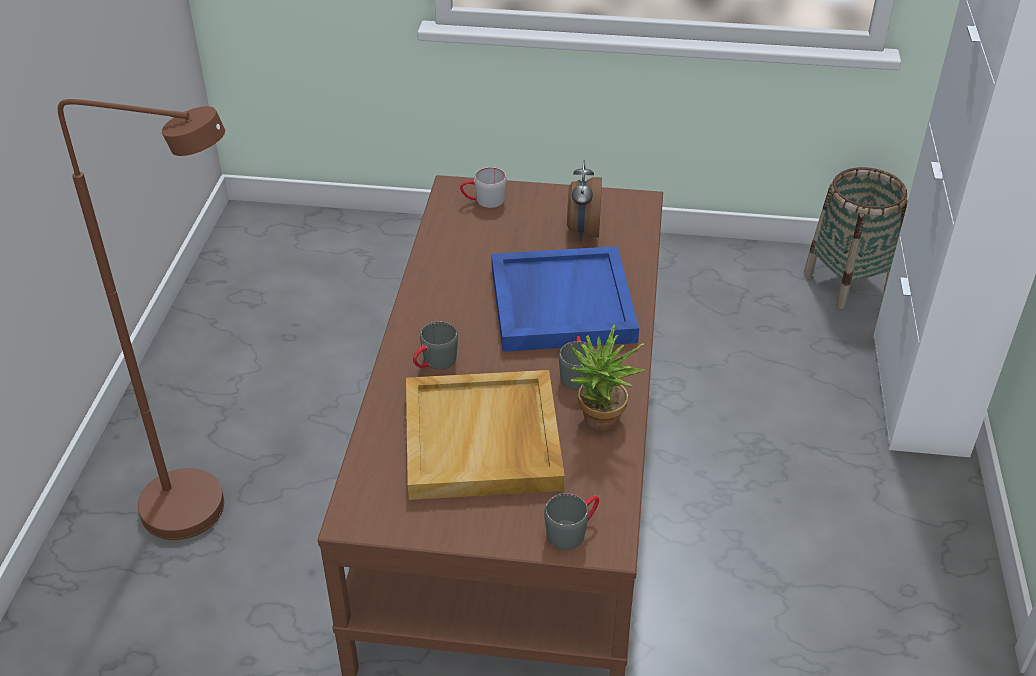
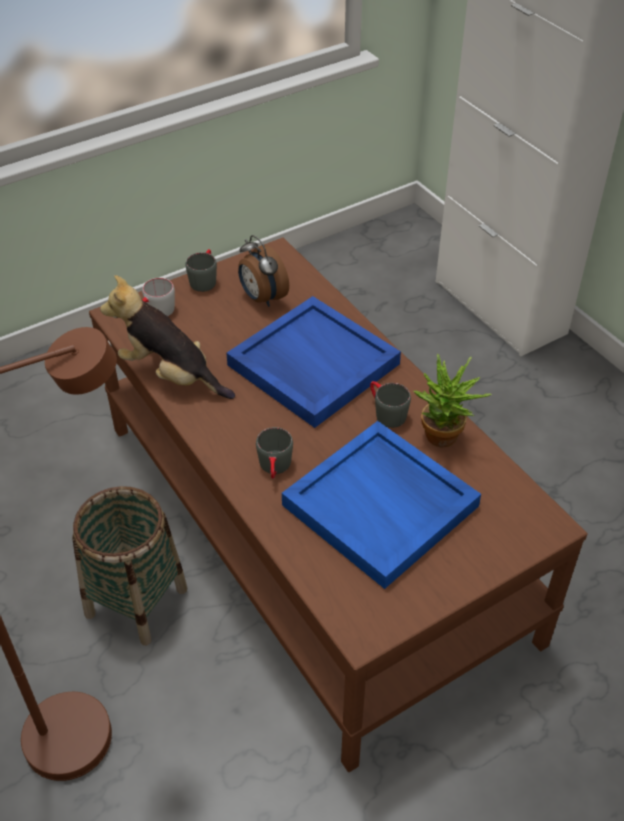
camera: 40 degrees left, 5 degrees up
beige tray [406,370,565,500] -> blue tray [282,421,481,589]
grey mug [544,493,599,550] -> grey mug moved to [185,249,217,292]
basket [804,167,908,309] -> basket moved to [72,486,187,645]
none -> plush toy [100,275,235,399]

